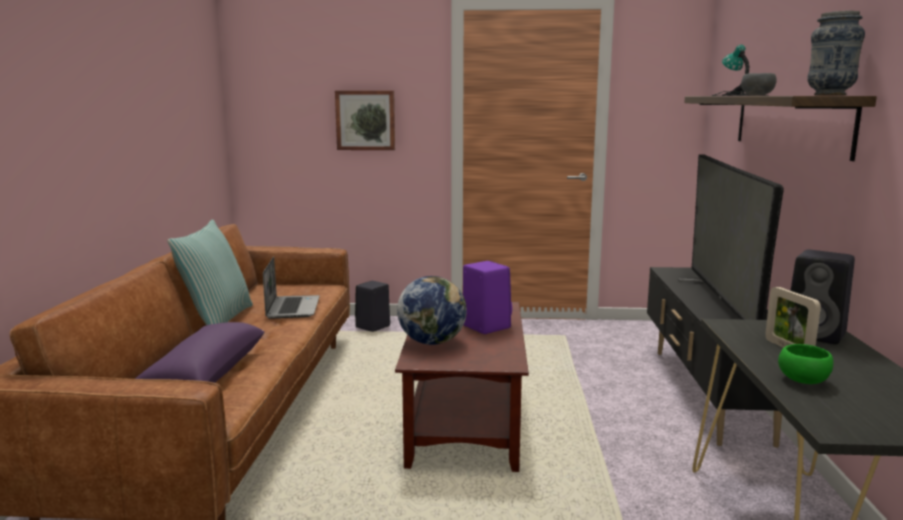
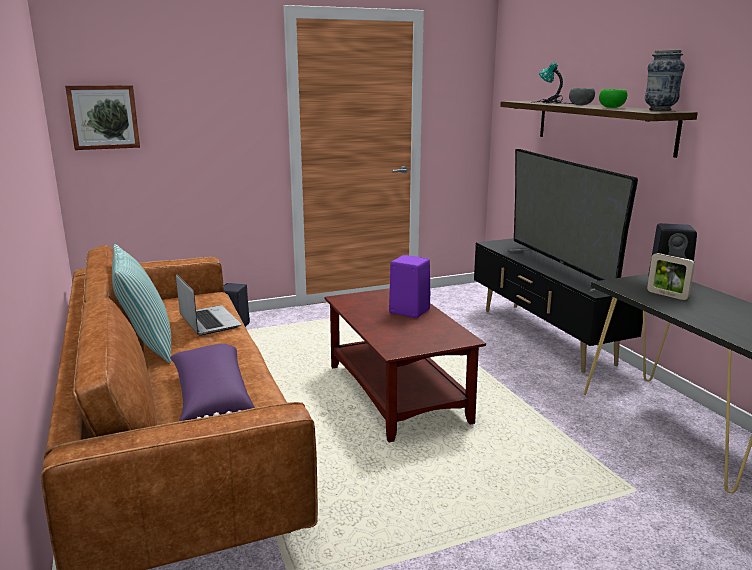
camera: 25 degrees left, 5 degrees up
picture [335,91,395,150] -> picture moved to [65,85,140,150]
globe [397,276,467,345] -> none
green bowl [778,344,833,384] -> green bowl moved to [599,89,627,108]

